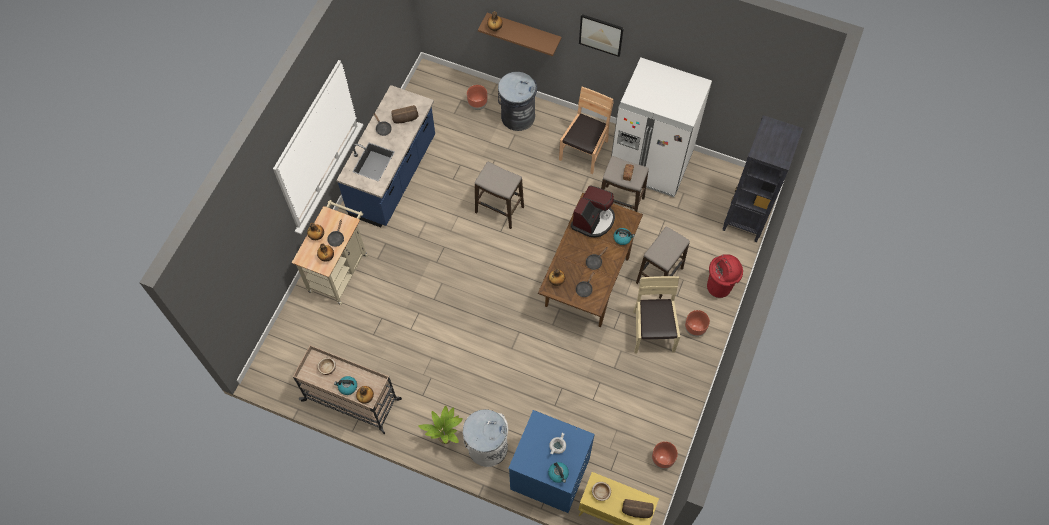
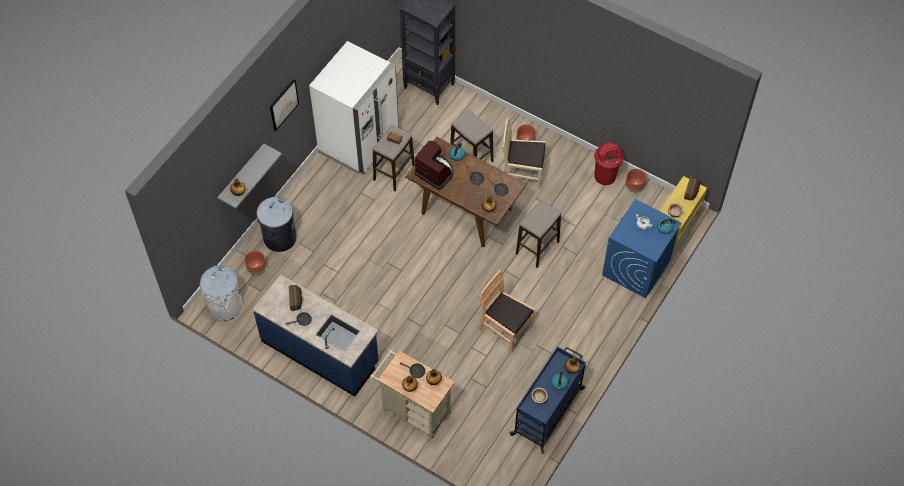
camera: 80 degrees left, 5 degrees down
beige cart [293,345,402,434] -> blue cart [509,347,586,454]
potted plant [418,405,463,444] -> none
white trash can [462,409,508,467] -> white trash can moved to [200,265,243,321]
stool [475,162,524,229] -> stool moved to [516,200,561,268]
brown shelf [478,13,562,56] -> grey shelf [217,143,282,209]
brown chair [559,87,613,174] -> brown chair moved to [479,270,535,353]
red trash can [707,254,743,298] -> red trash can moved to [594,142,624,185]

